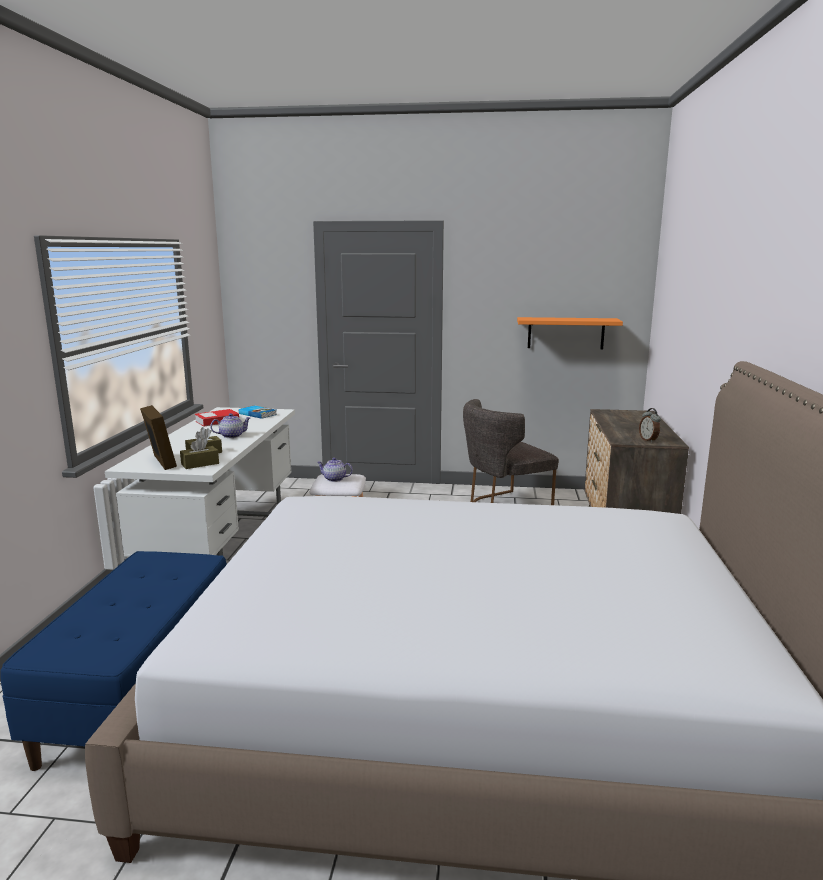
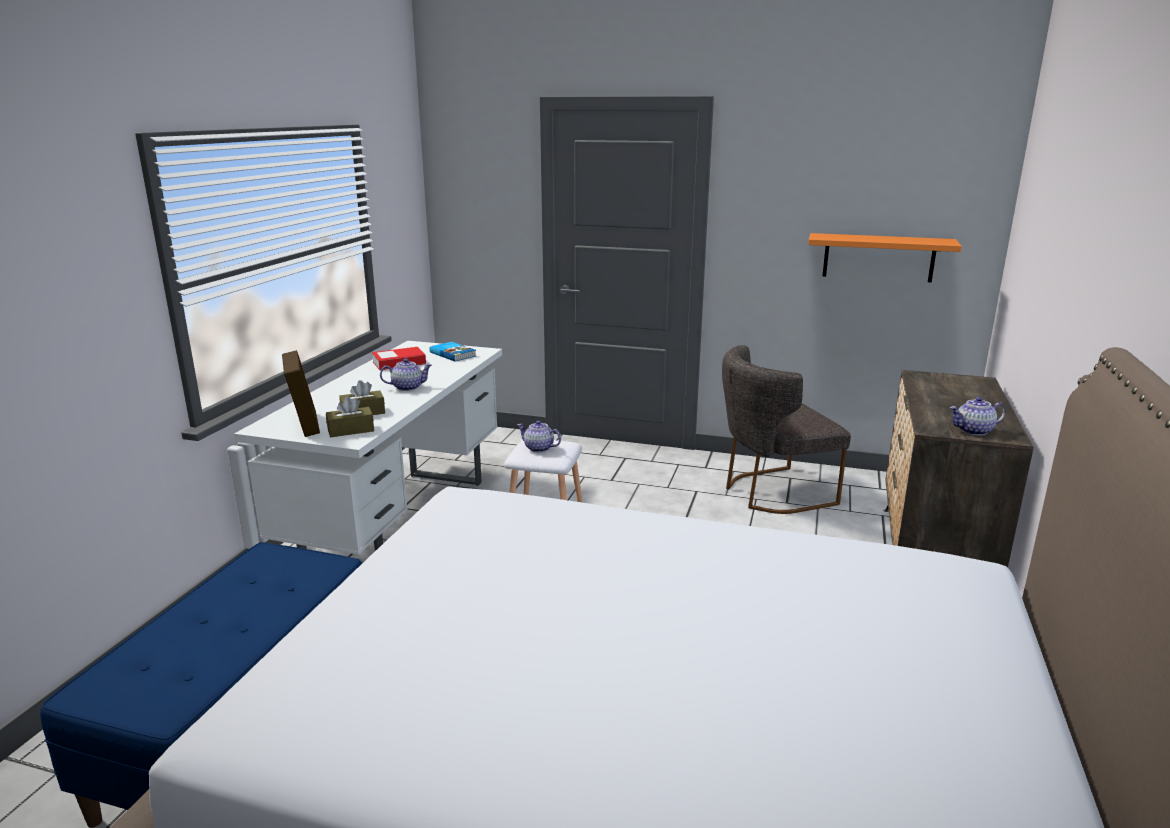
camera: 10 degrees right, 5 degrees up
alarm clock [639,408,661,443] -> teapot [949,397,1006,436]

